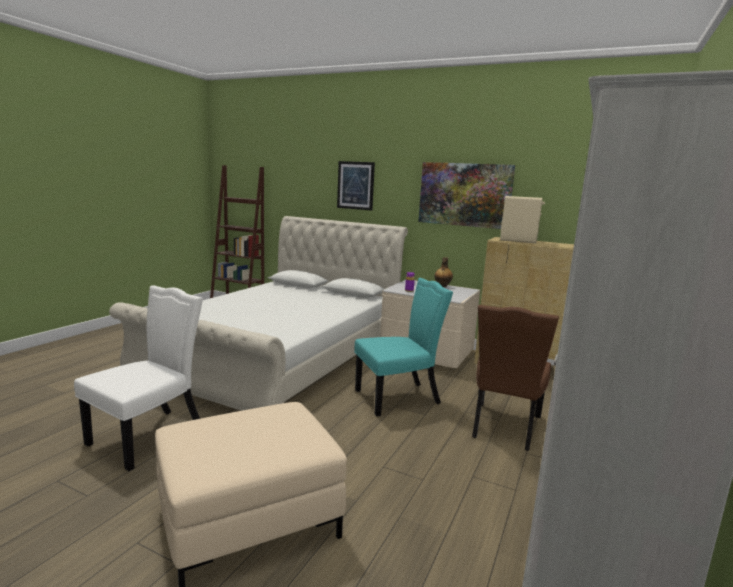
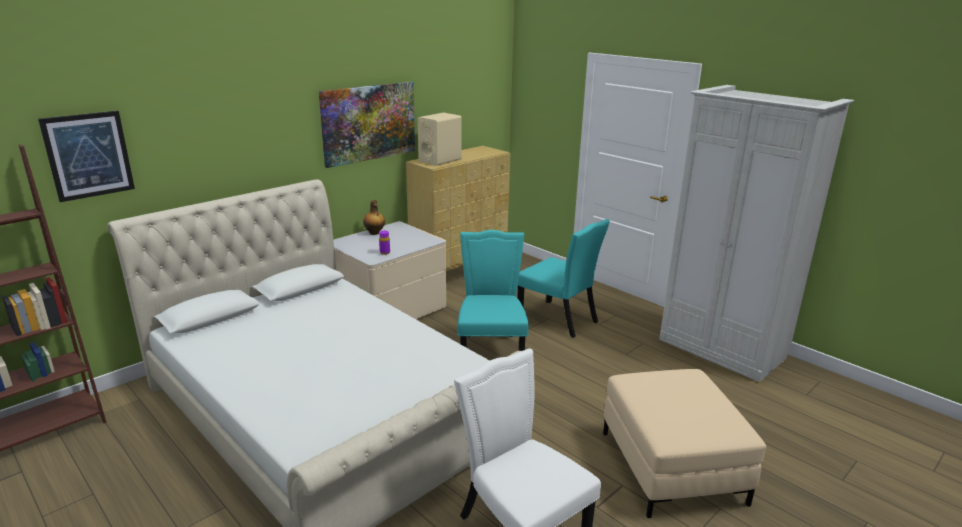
camera: 70 degrees left, 10 degrees up
picture [337,161,375,210] -> picture moved to [38,110,135,202]
brown chair [472,305,559,451] -> turquoise chair [517,219,610,338]

